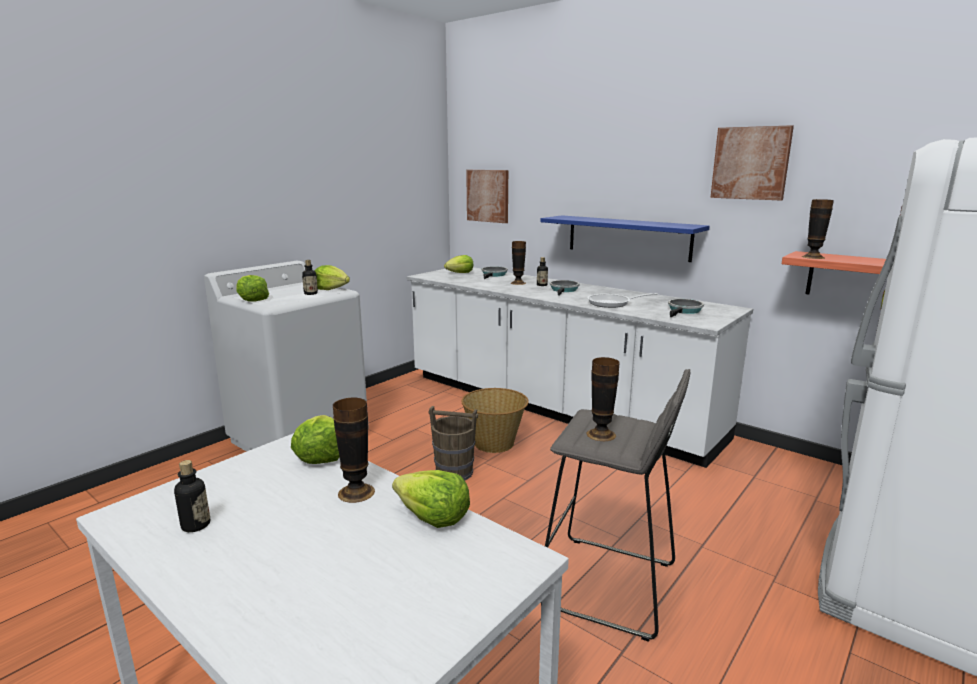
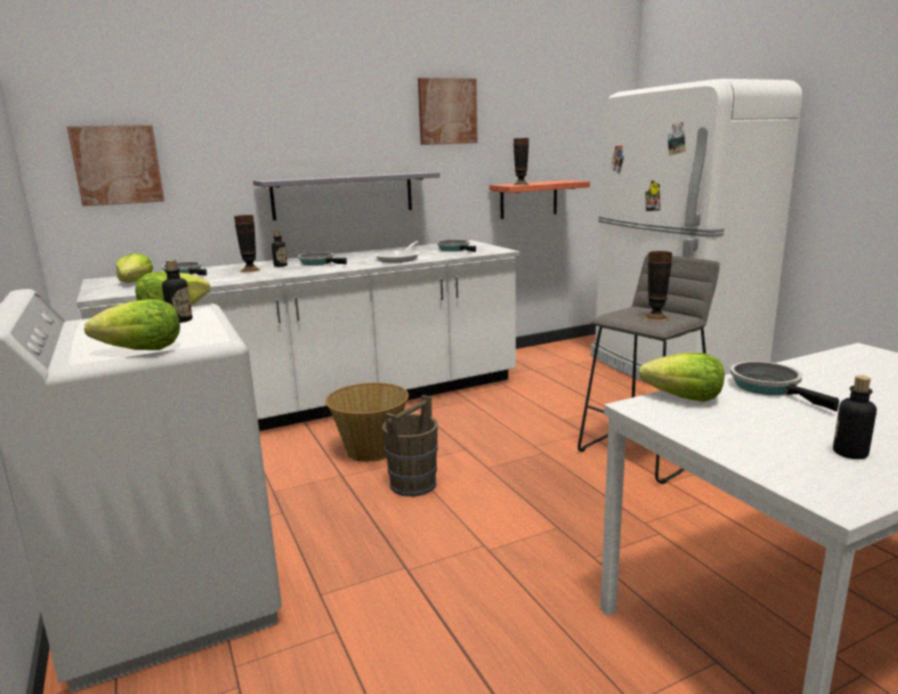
camera: 65 degrees left, 0 degrees up
vase [333,398,375,503] -> frying pan [730,361,839,411]
lettuce [392,470,470,528] -> none
blue shelf [540,215,710,262] -> grey shelf [253,172,440,221]

